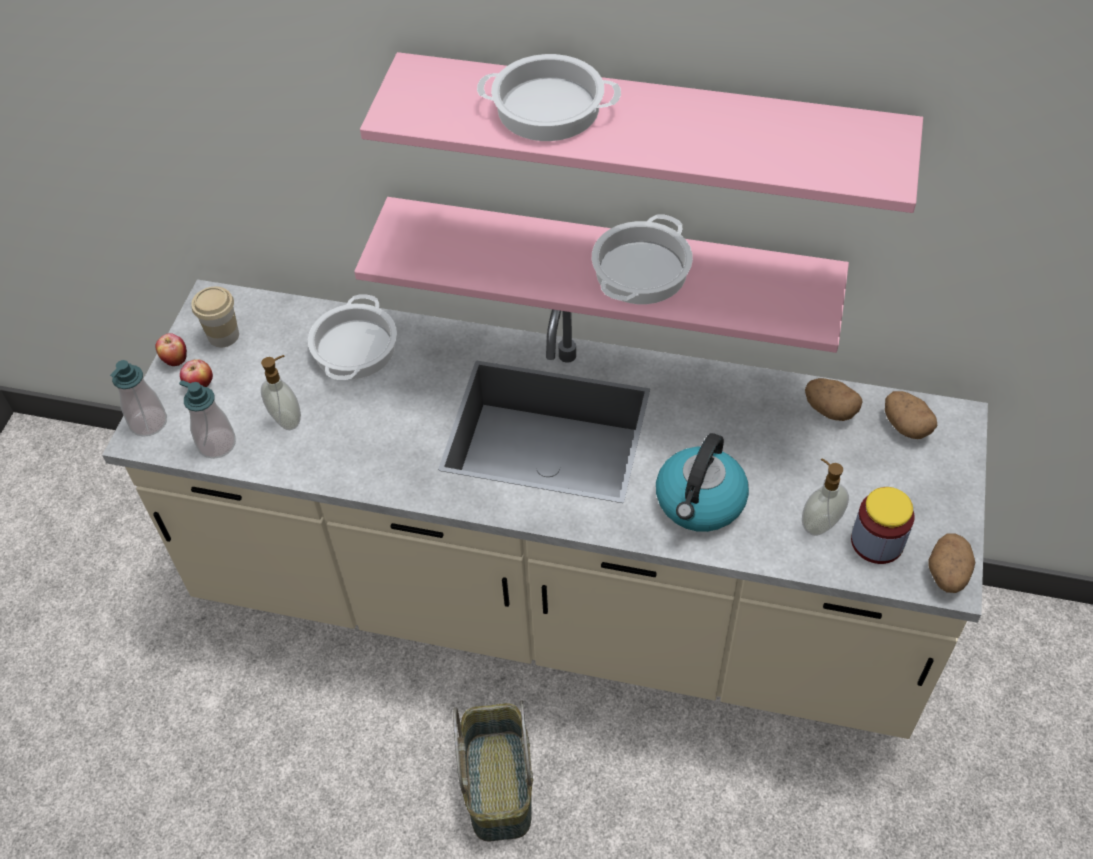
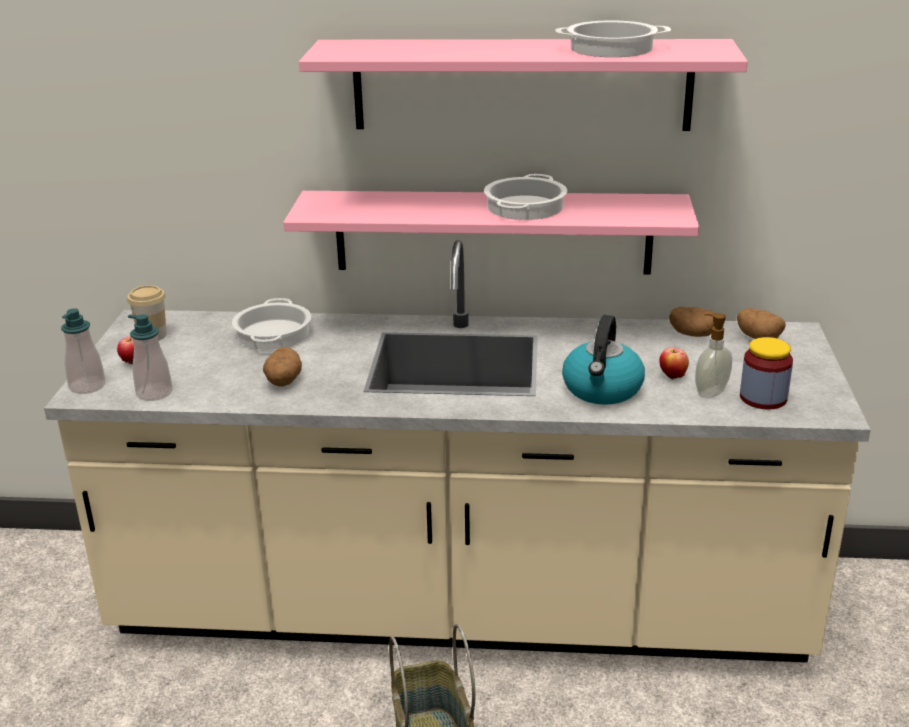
camera: 10 degrees left, 25 degrees down
apple [155,333,187,366] -> apple moved to [659,347,689,379]
soap dispenser [261,355,301,430] -> none
cooking pot [477,54,621,141] -> cooking pot moved to [555,20,671,57]
potato [929,533,975,593] -> potato moved to [263,347,302,387]

